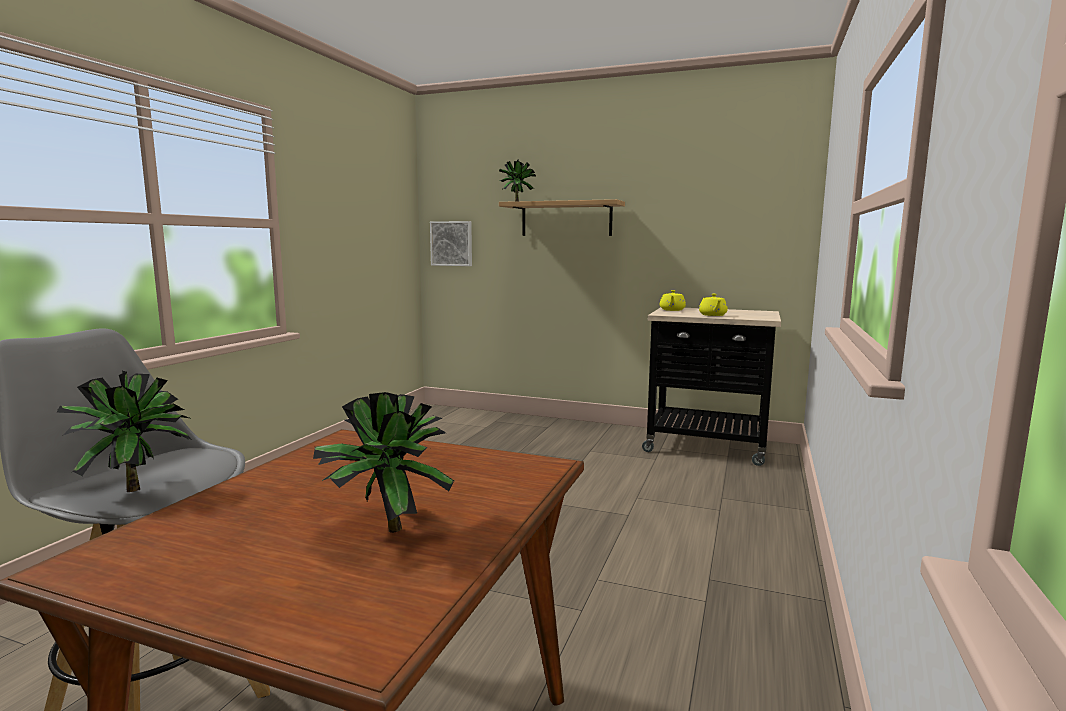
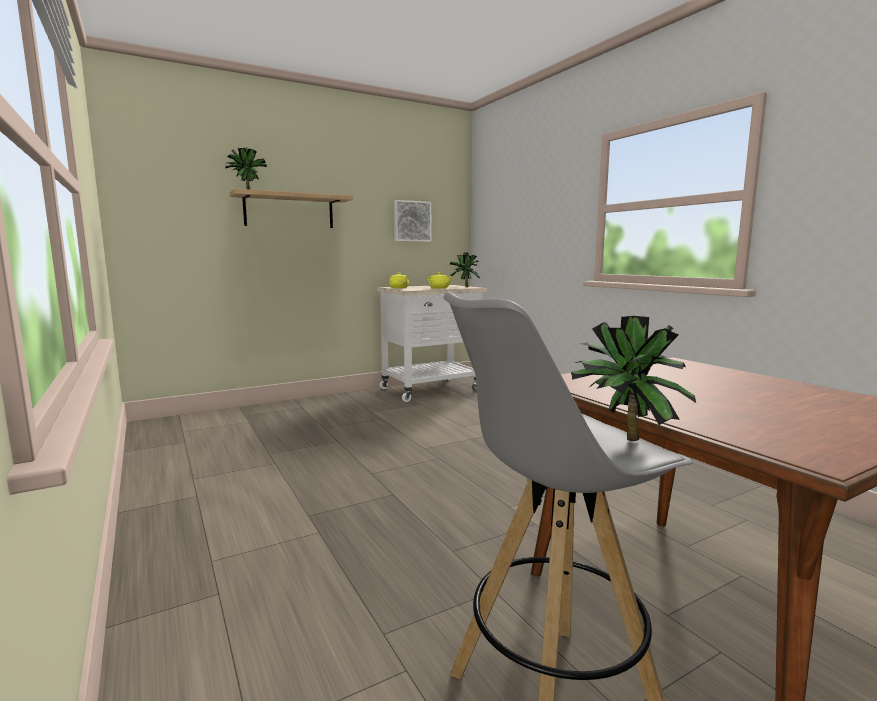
camera: 50 degrees left, 0 degrees up
potted plant [313,392,454,533] -> potted plant moved to [450,253,480,287]
picture [430,221,472,266] -> picture moved to [394,200,431,242]
black cart [642,307,781,466] -> white cart [377,285,487,402]

